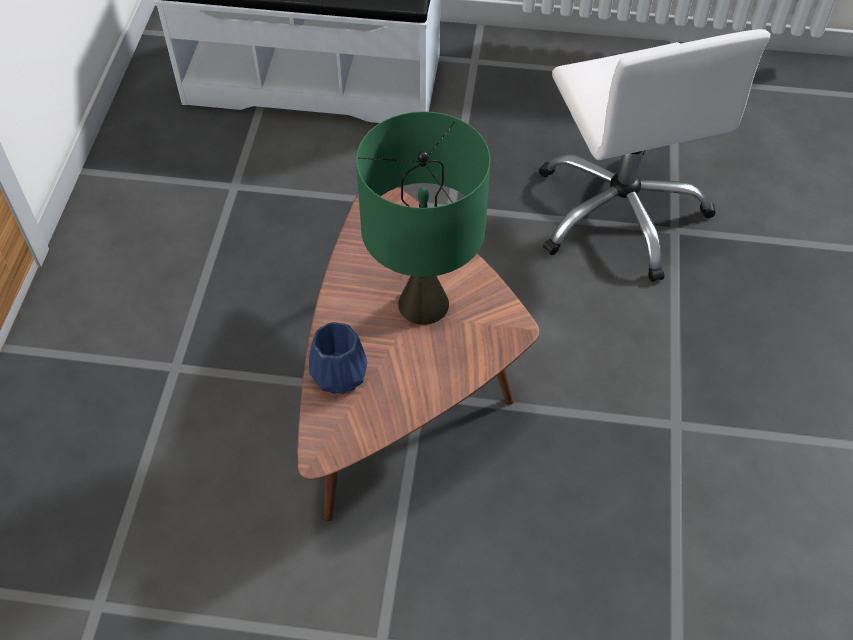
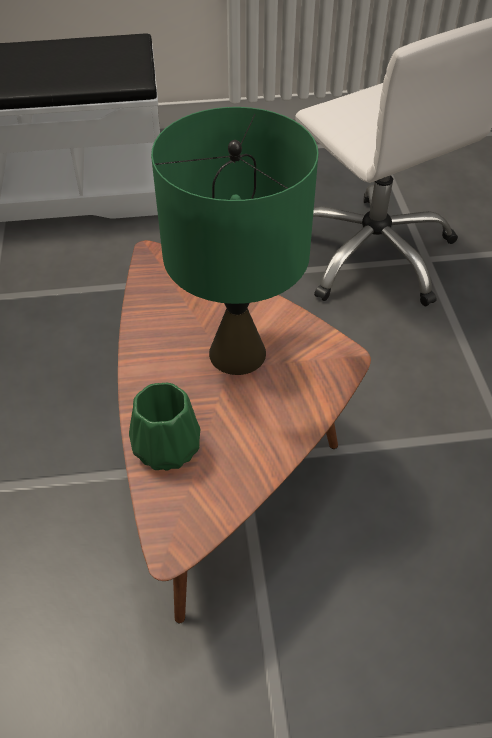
camera: 15 degrees left, 5 degrees down
blue vase [309,322,367,394] -> green vase [129,383,200,471]

